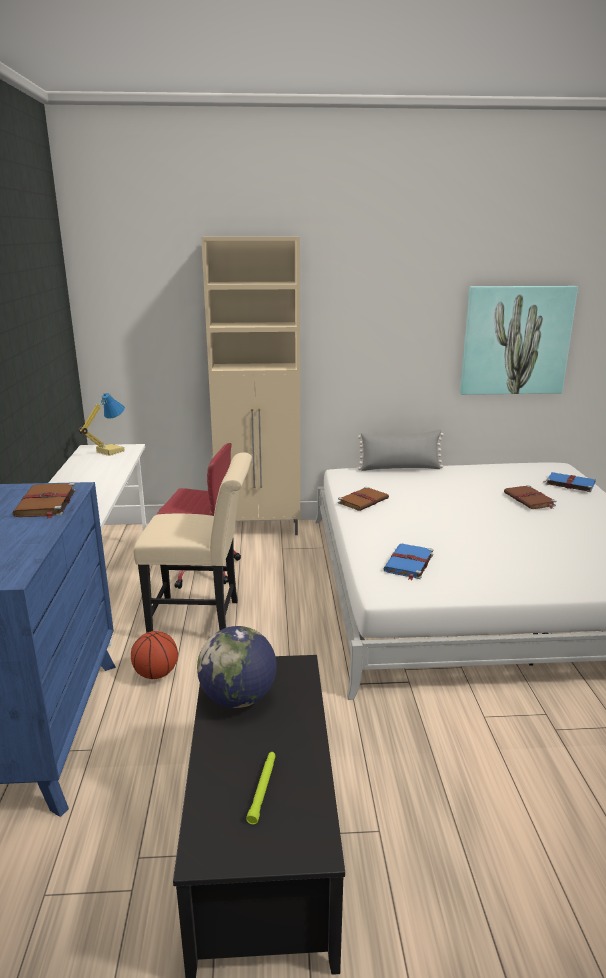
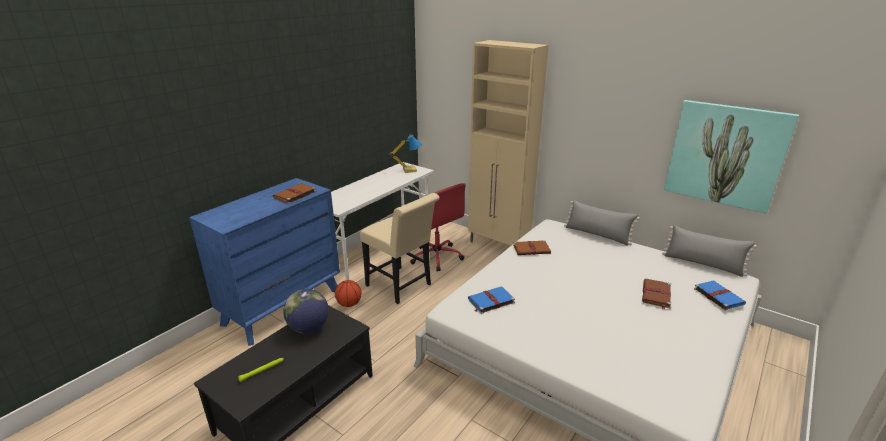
camera: 40 degrees right, 5 degrees up
none -> grey pillow [662,225,757,277]

